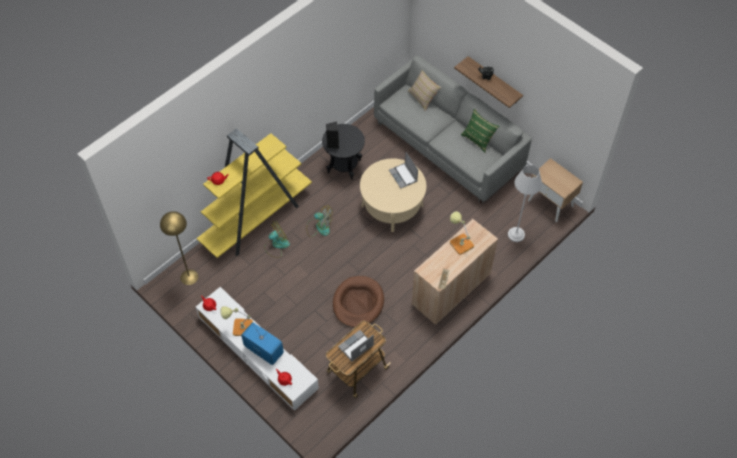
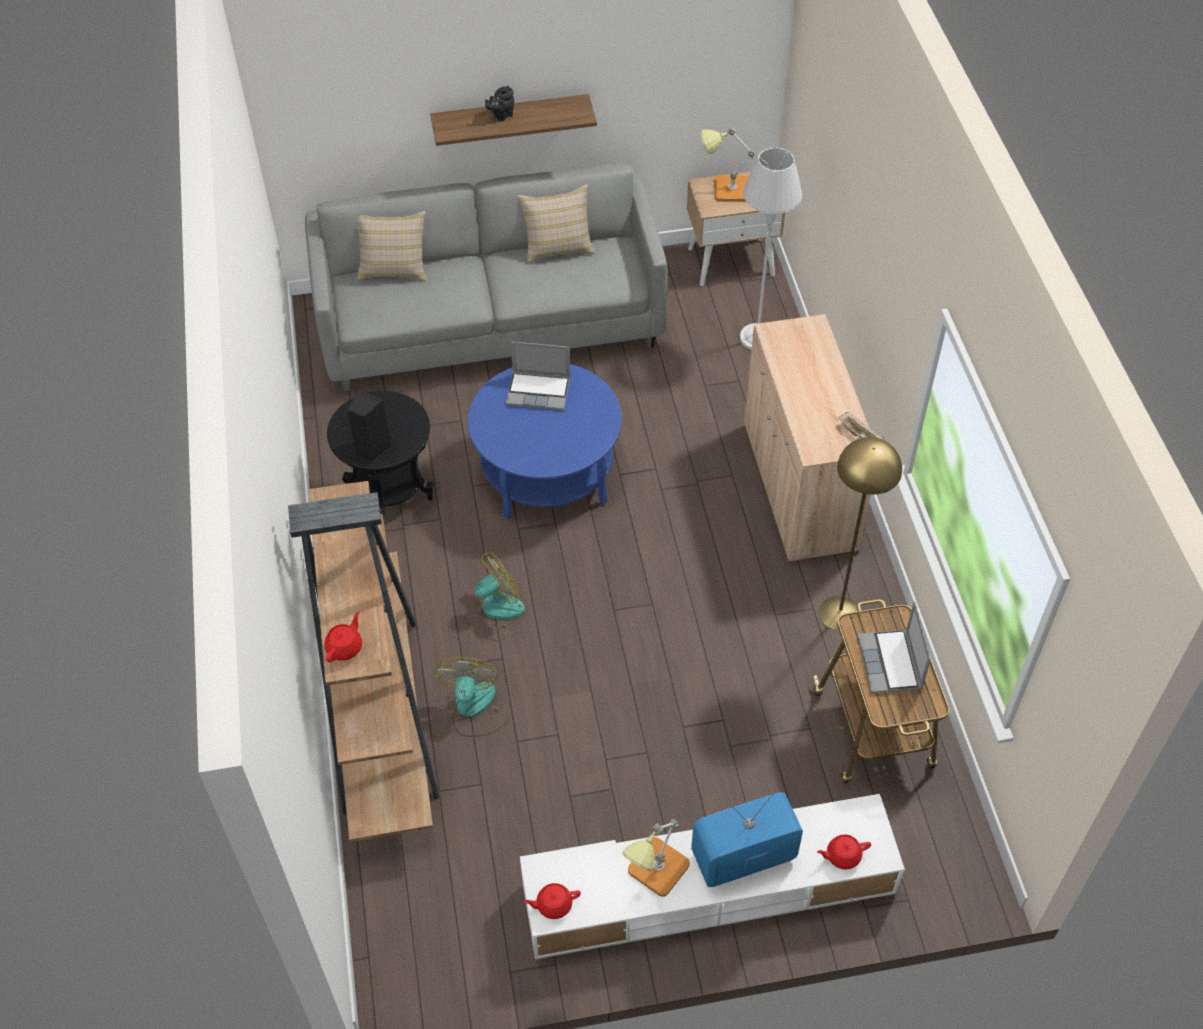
camera: 55 degrees left, 5 degrees down
yellow floor lamp [160,211,198,285] -> yellow floor lamp moved to [819,437,902,631]
yellow bookcase [197,128,312,258] -> brown bookcase [288,481,439,842]
brown dog bed [333,276,384,328] -> none
beige coffee table [360,158,426,232] -> blue coffee table [468,364,622,520]
table lamp [450,211,474,255] -> table lamp moved to [700,127,755,202]
green pillow [461,109,499,152] -> beige pillow [517,184,596,263]

